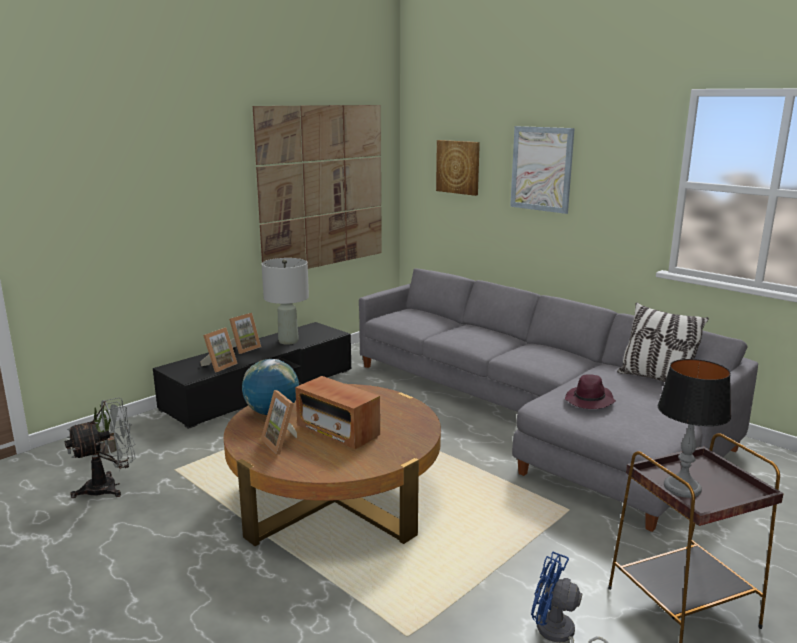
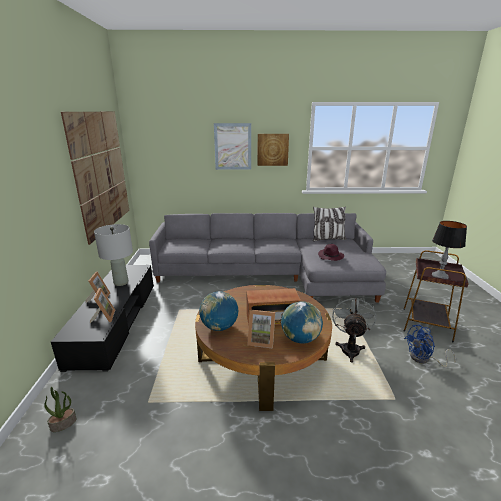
camera: 45 degrees left, 5 degrees up
grey fan [65,397,135,498] -> grey fan moved to [332,294,376,363]
picture [436,140,480,196] -> picture moved to [257,134,289,166]
none -> globe [281,301,323,343]

